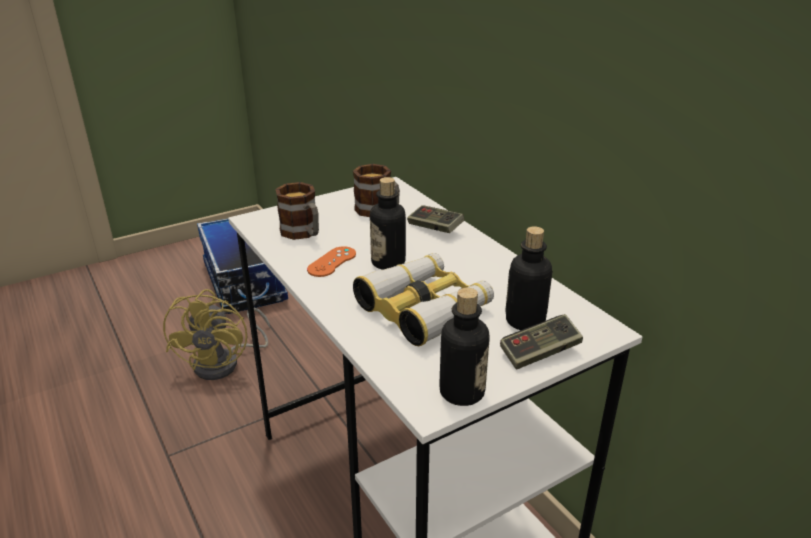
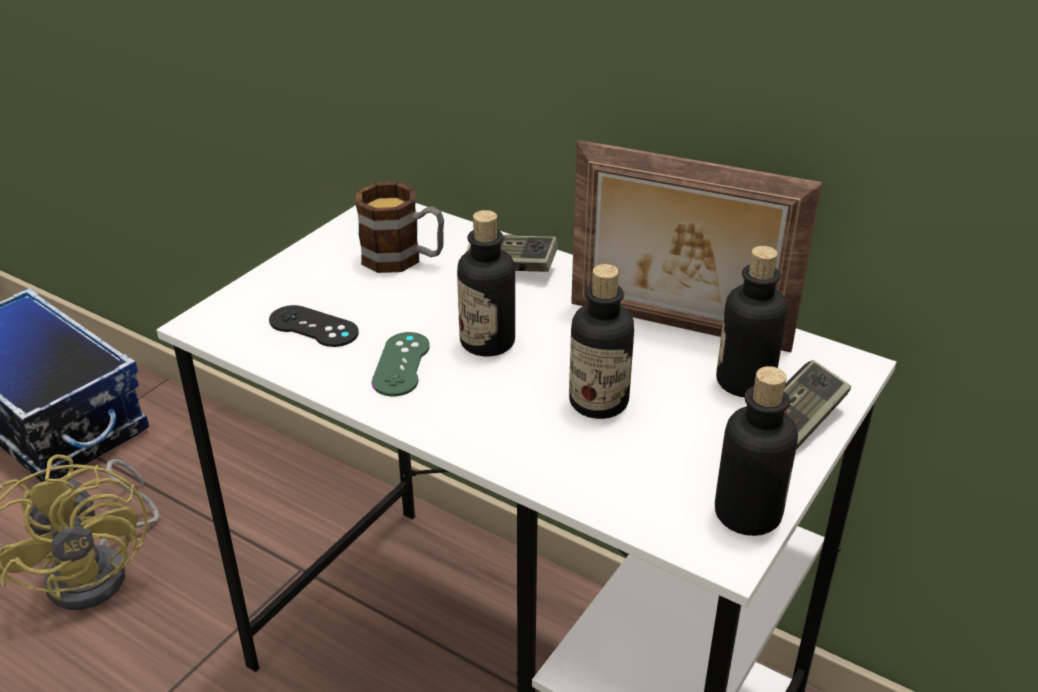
camera: 25 degrees left, 5 degrees up
mug [275,182,319,240] -> black game controller [269,305,359,347]
orange game controller [307,246,356,277] -> green game controller [372,332,430,396]
binoculars [353,253,494,347] -> bottle [569,264,634,419]
none -> picture frame [571,140,822,352]

